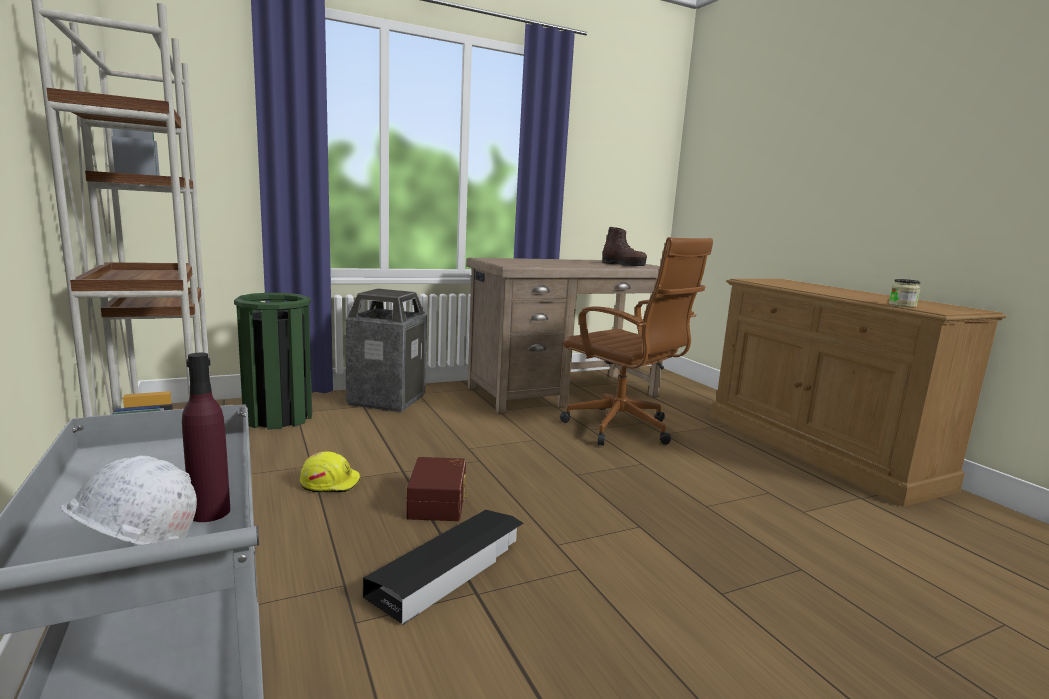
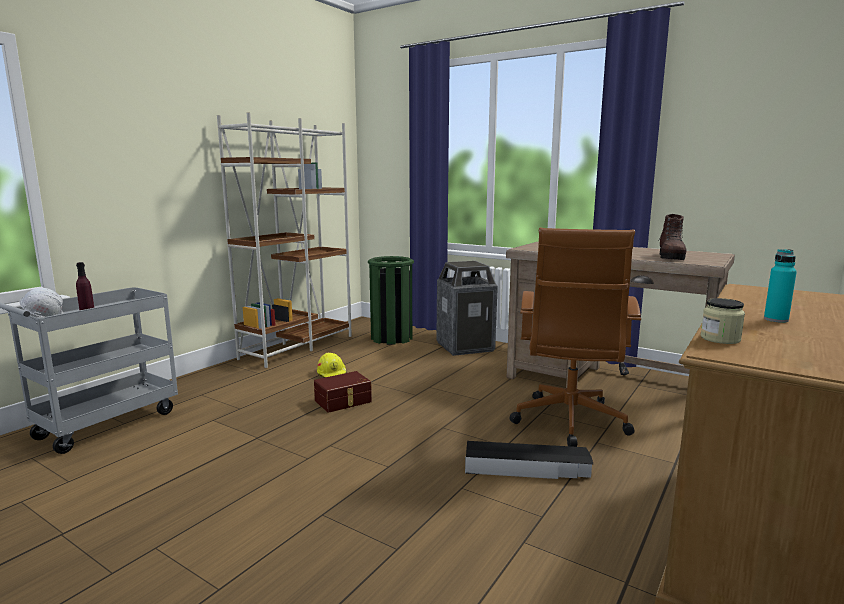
camera: 60 degrees right, 0 degrees up
black storage box [363,510,524,625] -> black storage box moved to [465,441,593,479]
none -> turquoise bottle [764,249,797,323]

